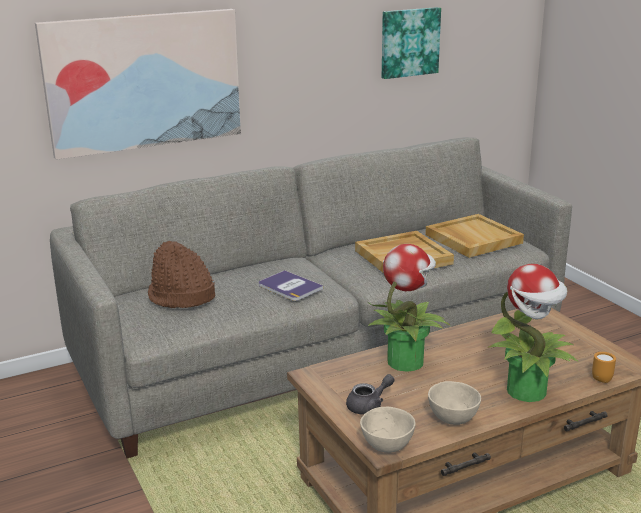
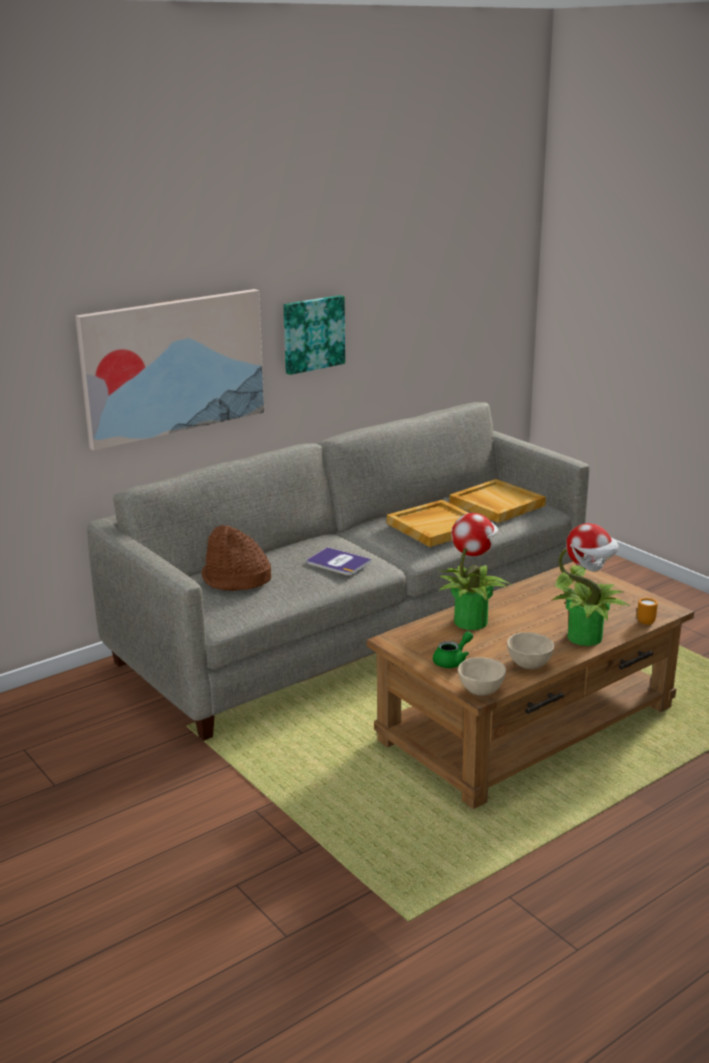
camera: 10 degrees left, 0 degrees up
grey teapot [346,374,395,415] -> green teapot [433,631,473,668]
picture [382,7,441,79] -> picture moved to [283,295,345,375]

